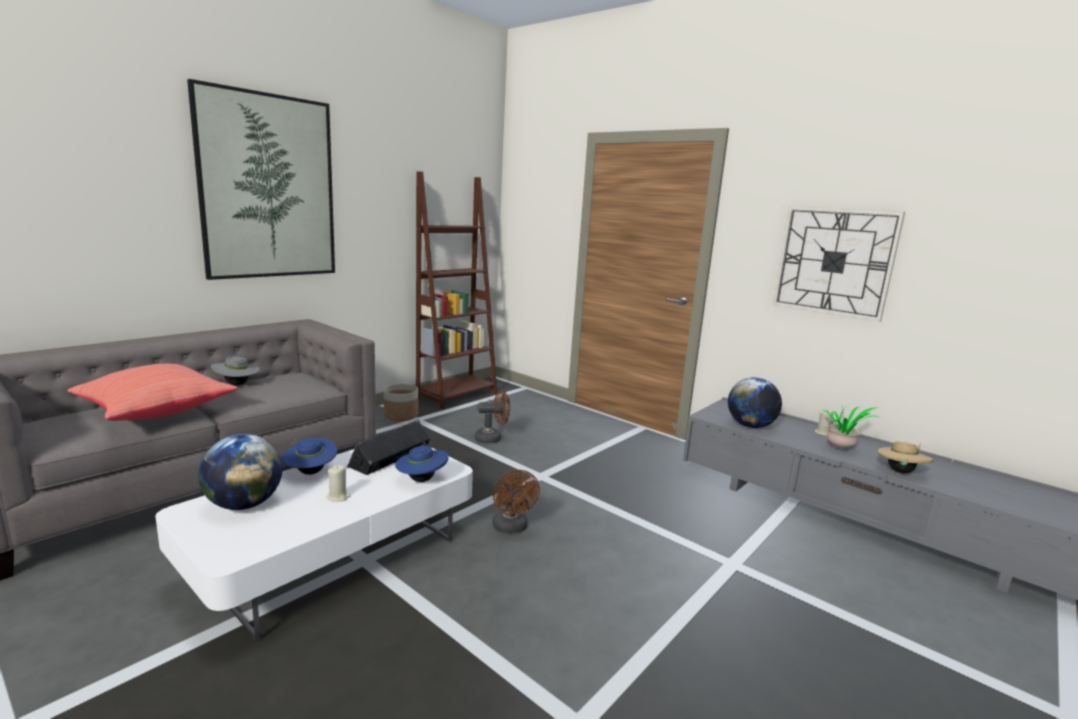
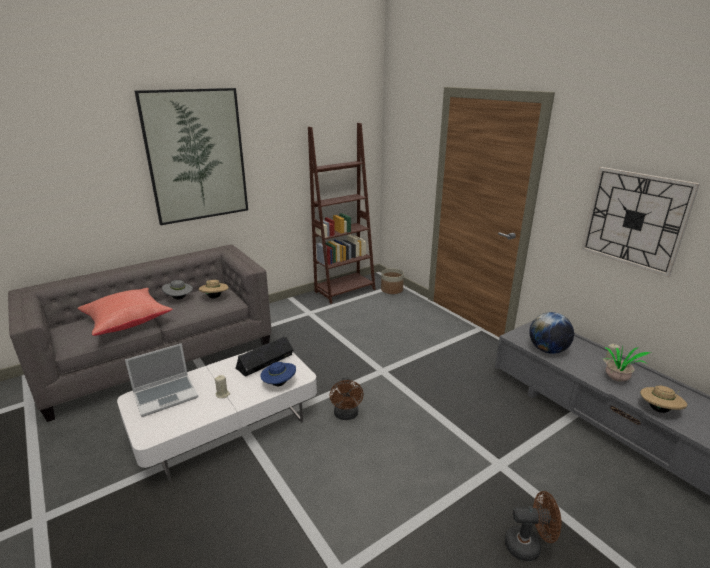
camera: 15 degrees right, 10 degrees up
globe [198,434,282,510] -> laptop [125,343,198,417]
blue hat [281,438,337,475] -> none
planter [383,384,418,421] -> planter moved to [381,268,404,294]
brown fan [475,390,510,443] -> brown fan moved to [505,491,562,561]
none -> beige hat [199,280,229,299]

